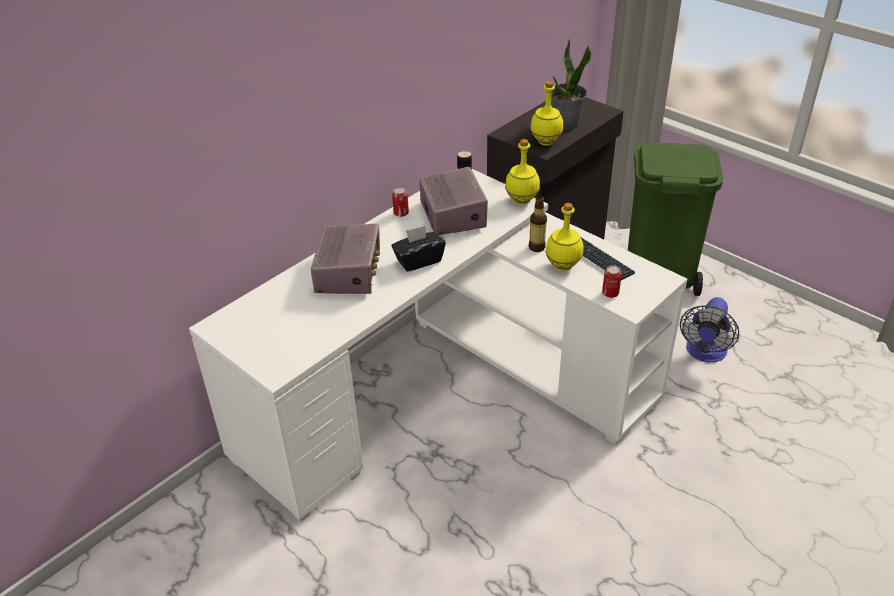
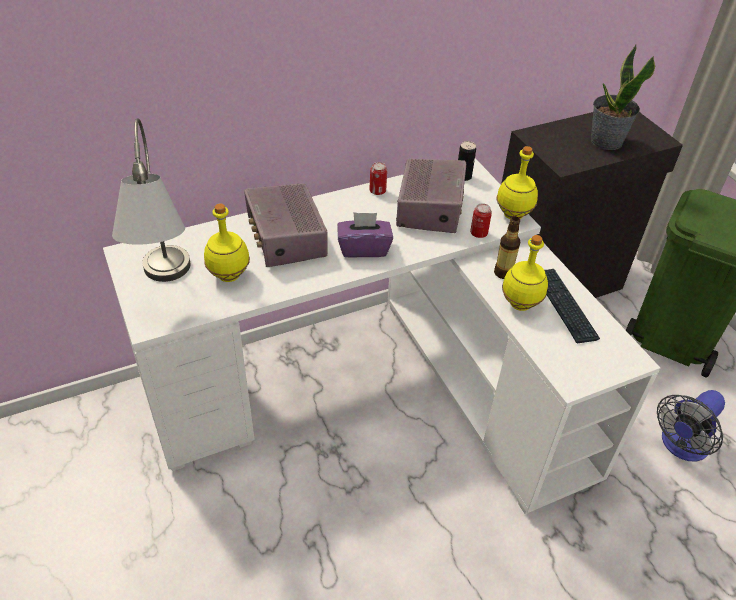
camera: 20 degrees right, 5 degrees up
radio [311,224,380,294] -> radio turned 135 degrees clockwise [244,183,328,267]
black tissue box [391,226,446,272] -> purple tissue box [337,212,393,258]
yellow bottle [530,81,563,146] -> yellow bottle moved to [204,203,250,282]
can [602,265,622,298] -> can moved to [470,203,492,238]
none -> grey table lamp [112,118,191,282]

